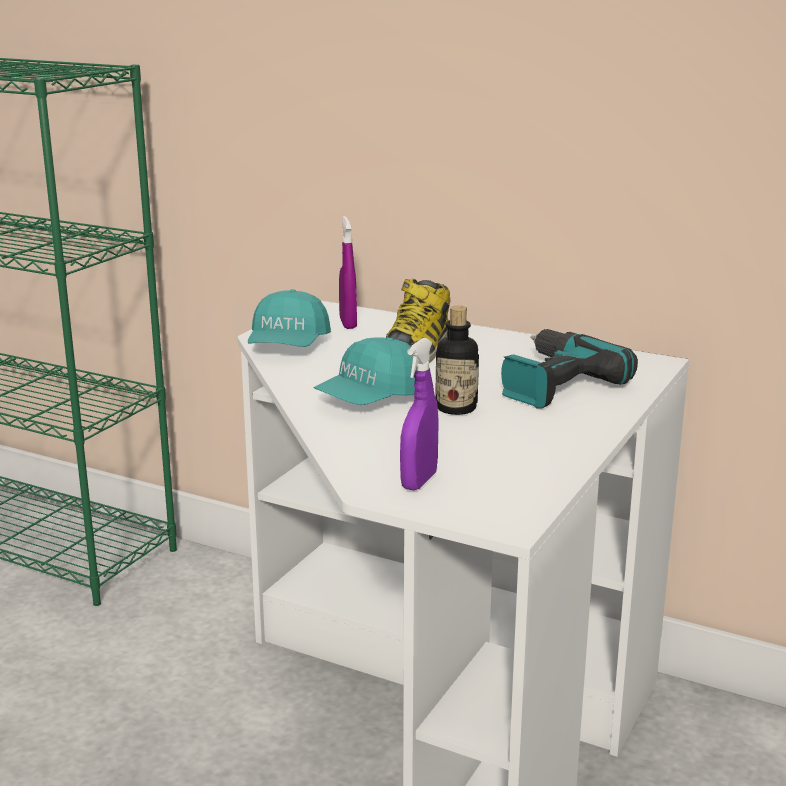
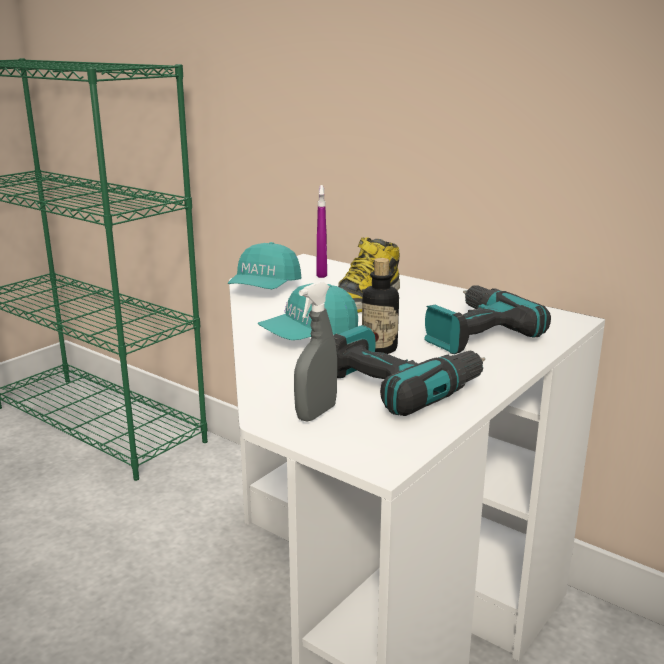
camera: 10 degrees right, 0 degrees up
purple spray bottle [400,338,439,490] -> grey spray bottle [294,281,337,422]
none -> power drill [333,325,485,416]

